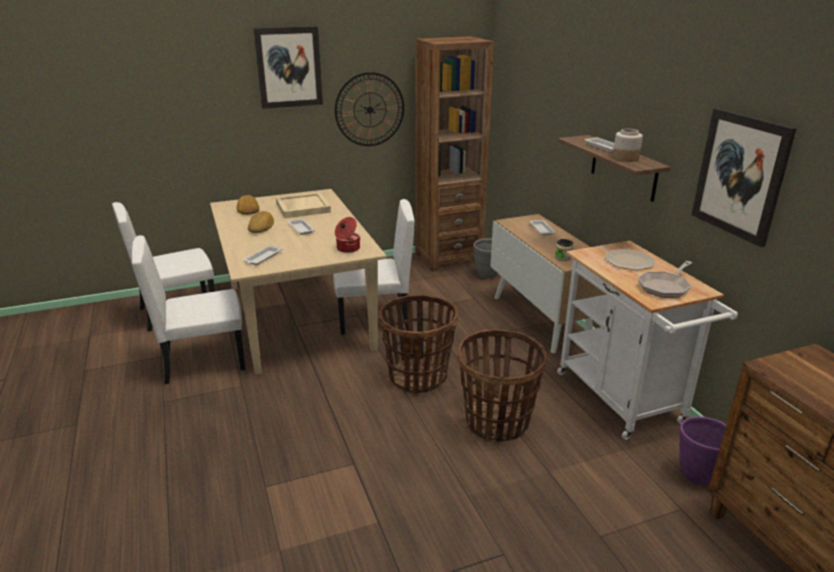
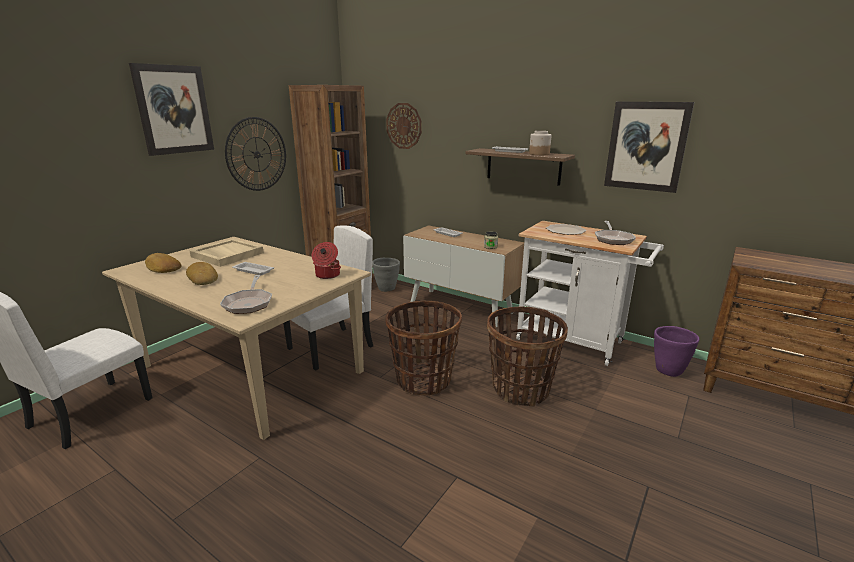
camera: 35 degrees left, 5 degrees down
white chair [132,235,245,384] -> none
white tray [243,245,283,265] -> frying pan [220,275,272,314]
none -> wall clock [386,103,422,149]

